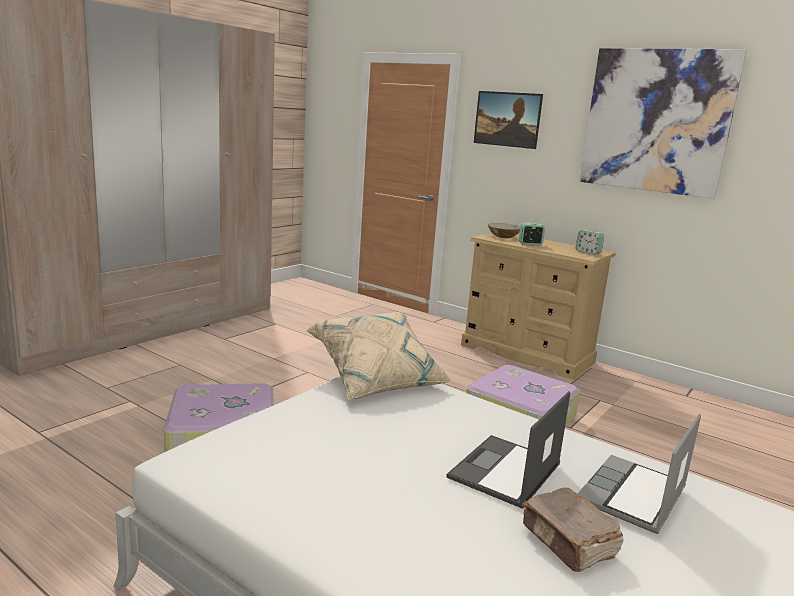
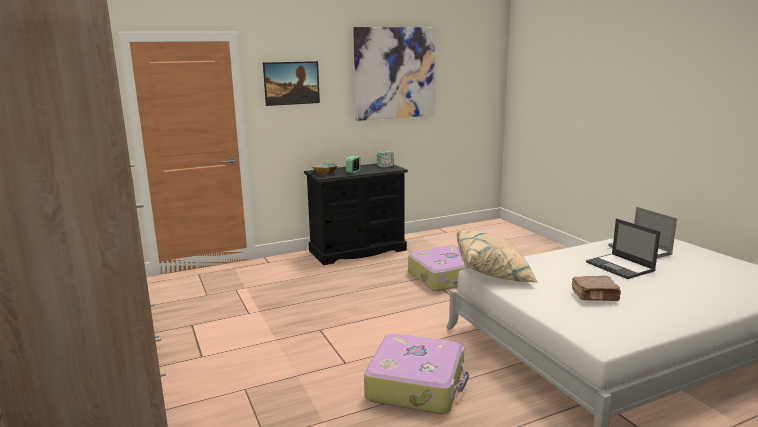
camera: 60 degrees left, 0 degrees up
beige dresser [461,233,616,380] -> black dresser [304,163,408,265]
brown book [522,488,624,572] -> brown book moved to [572,275,621,301]

